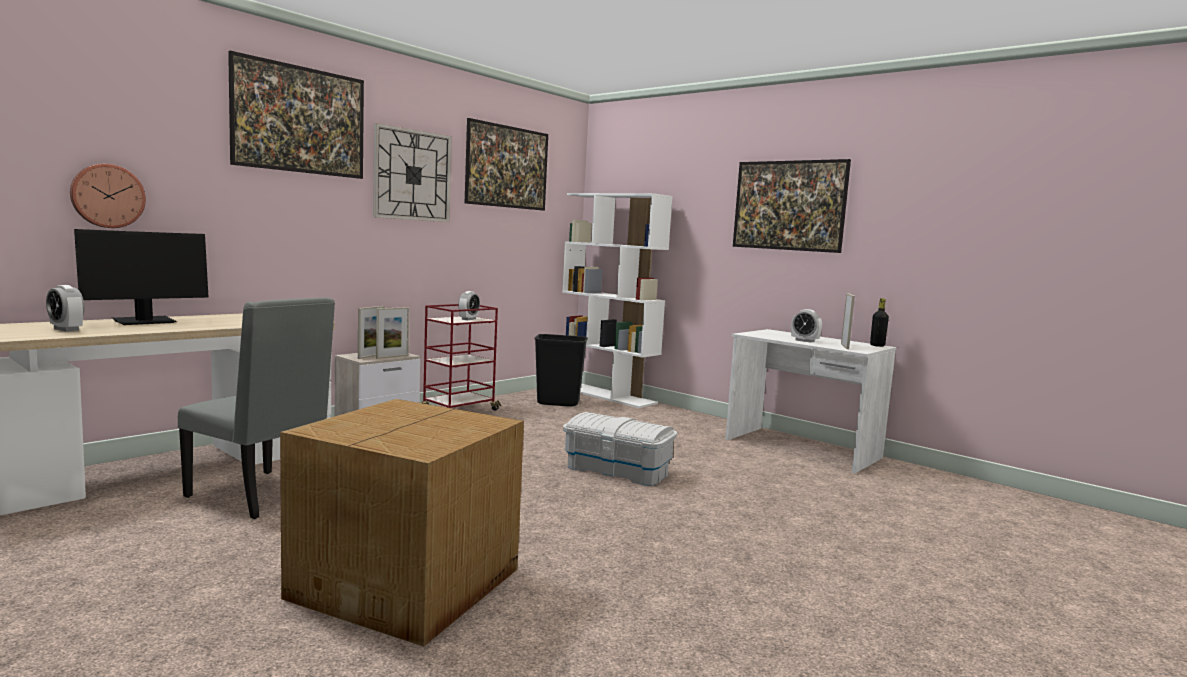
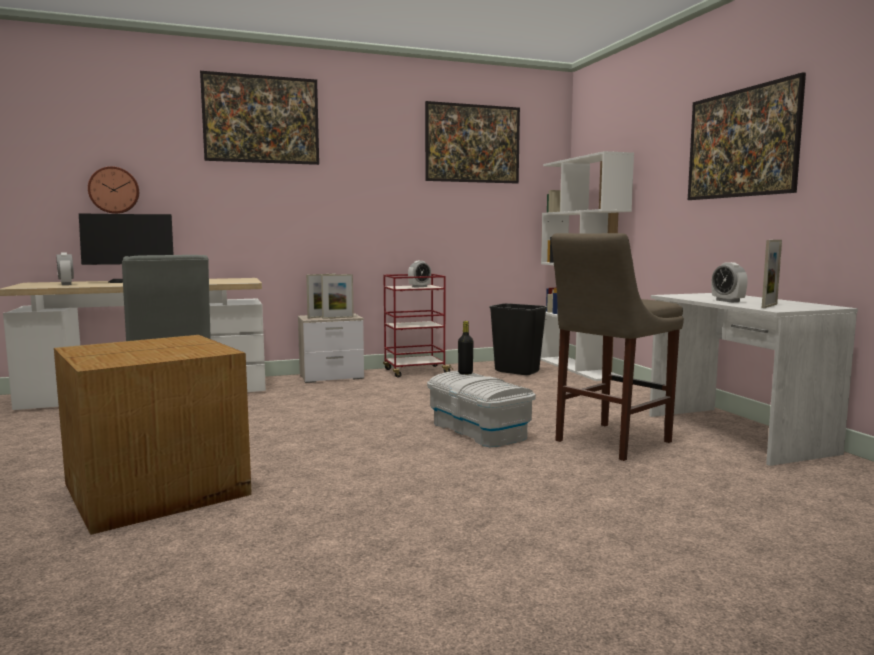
camera: 30 degrees right, 0 degrees up
wall clock [373,123,452,222] -> none
black bottle [870,298,889,347] -> black bottle moved to [458,321,474,375]
none -> beige stool [551,233,684,461]

